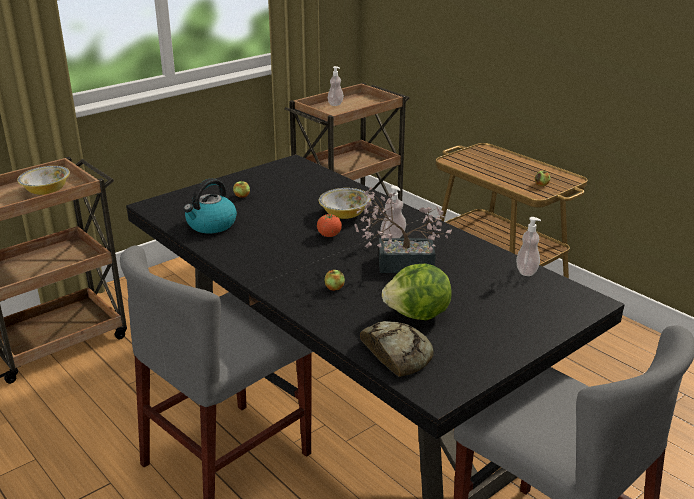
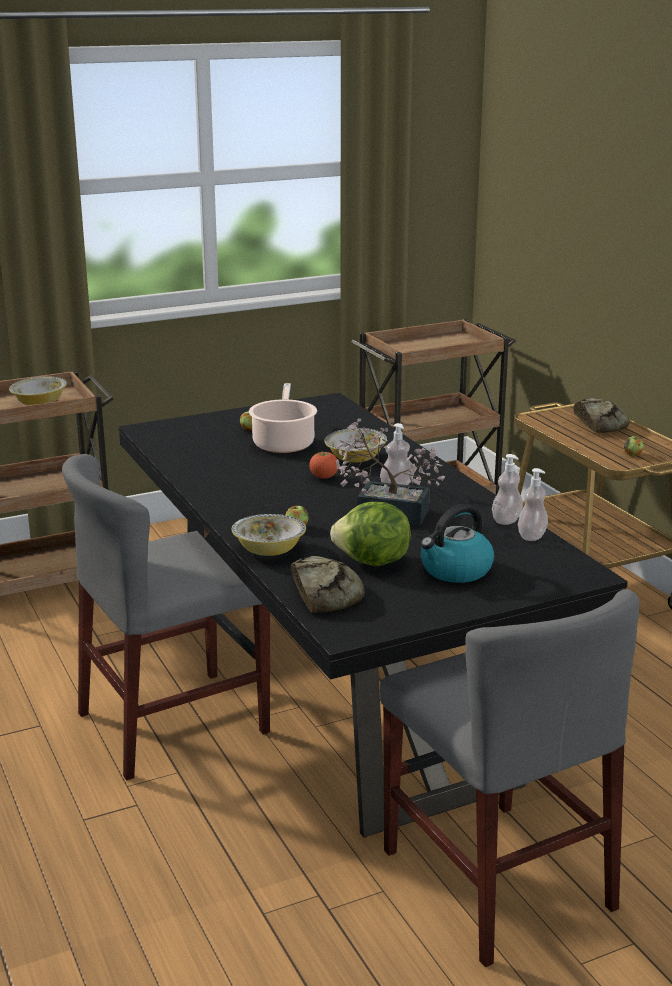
camera: 15 degrees right, 5 degrees down
kettle [184,178,237,233] -> kettle moved to [421,504,494,583]
soap dispenser [328,66,344,106] -> soap dispenser moved to [492,454,523,525]
none -> bowl [232,514,306,556]
none -> cooking pot [249,383,317,453]
none -> bread [573,398,630,433]

